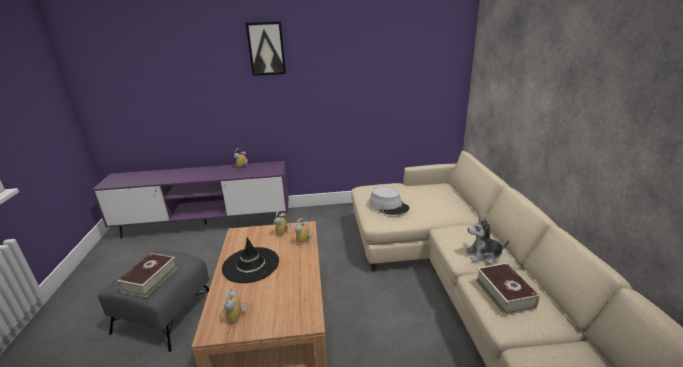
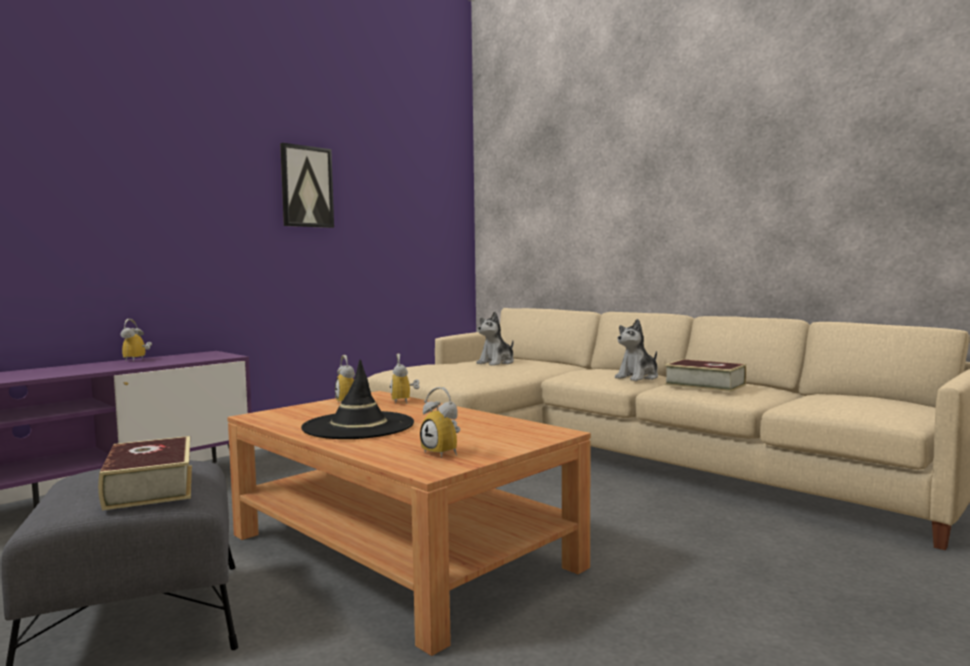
camera: 40 degrees left, 20 degrees down
picture [246,21,286,76] -> picture moved to [280,143,334,228]
grey hat [369,186,409,215] -> none
none -> plush toy [476,312,514,366]

